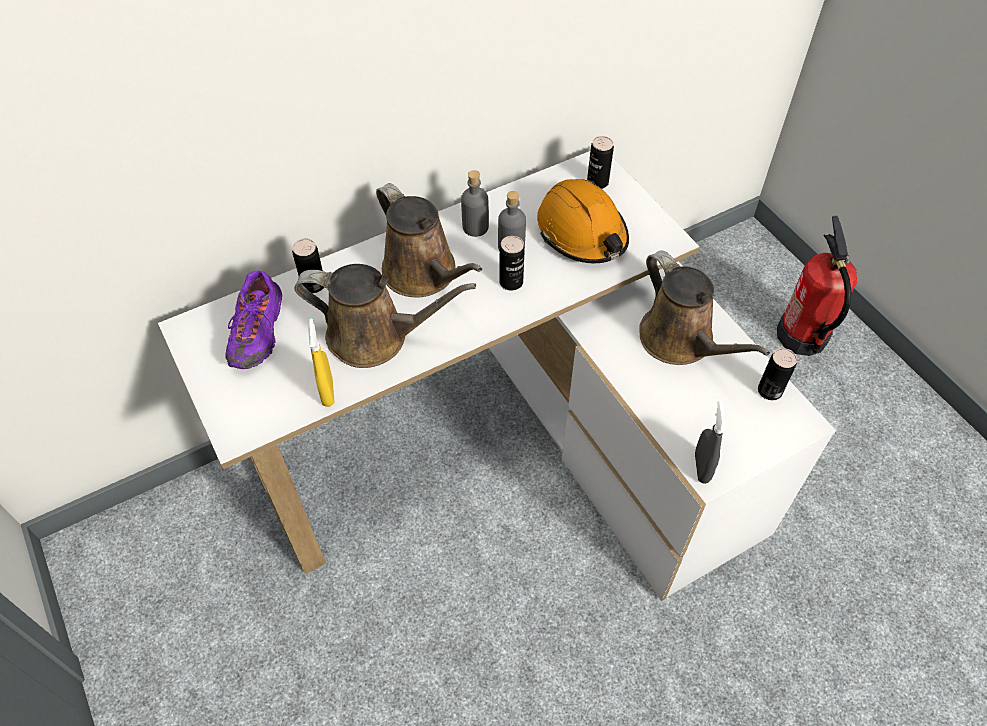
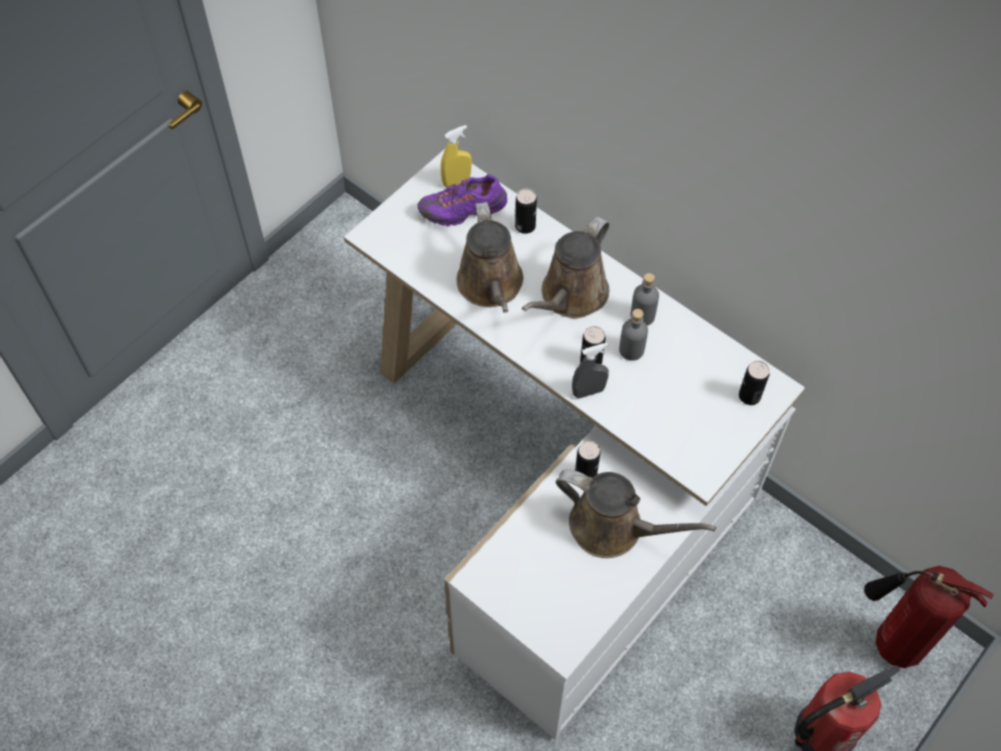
camera: 70 degrees right, 5 degrees up
yellow spray bottle [308,318,334,407] -> yellow spray bottle moved to [440,125,472,188]
orange hard hat [537,179,629,263] -> none
brown watering can [639,250,770,365] -> brown watering can turned 105 degrees counterclockwise [556,469,716,558]
grey spray bottle [695,401,726,484] -> grey spray bottle moved to [572,343,609,398]
can [758,348,797,400] -> can moved to [575,441,600,478]
none -> fire extinguisher [864,566,994,668]

